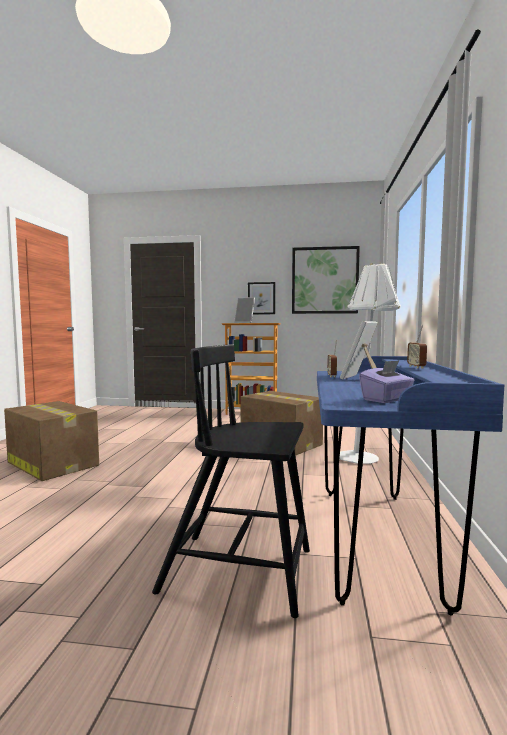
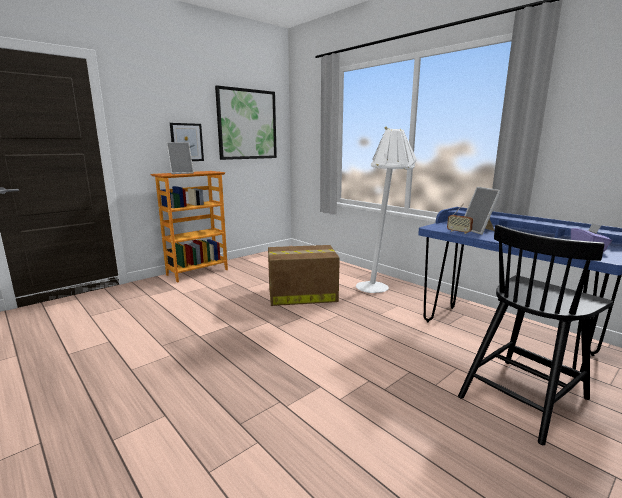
camera: 50 degrees left, 10 degrees up
cardboard box [4,401,99,481] -> none
radio [407,325,427,369] -> none

